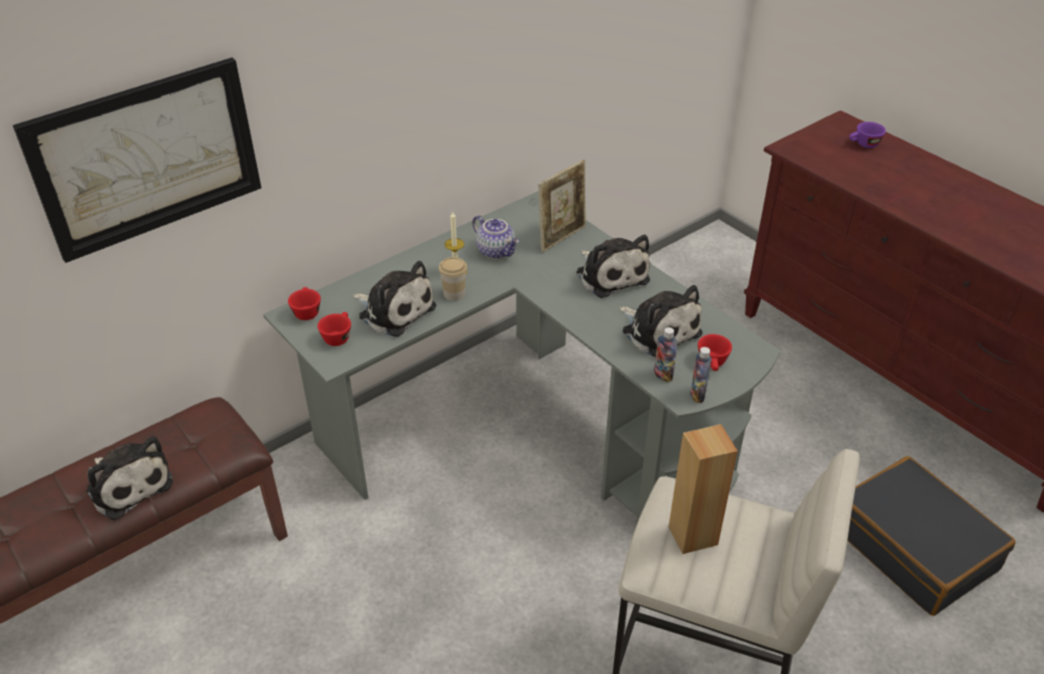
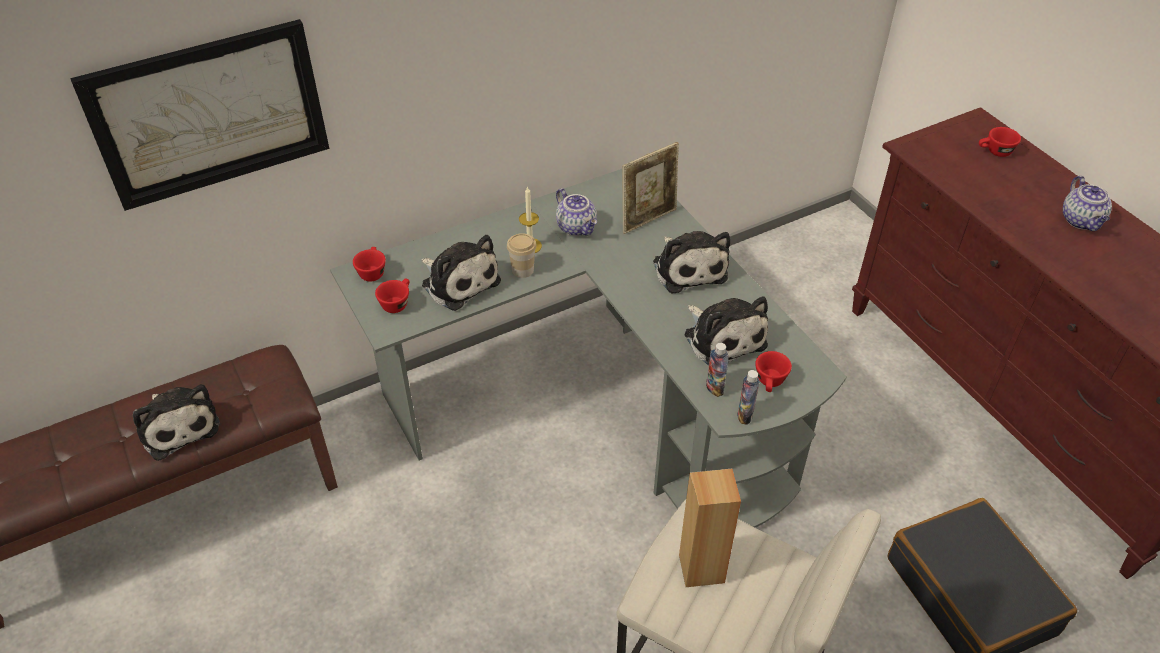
camera: 10 degrees right, 5 degrees up
purple cup [849,122,886,148] -> red cup [979,127,1021,157]
none -> teapot [1063,176,1112,231]

